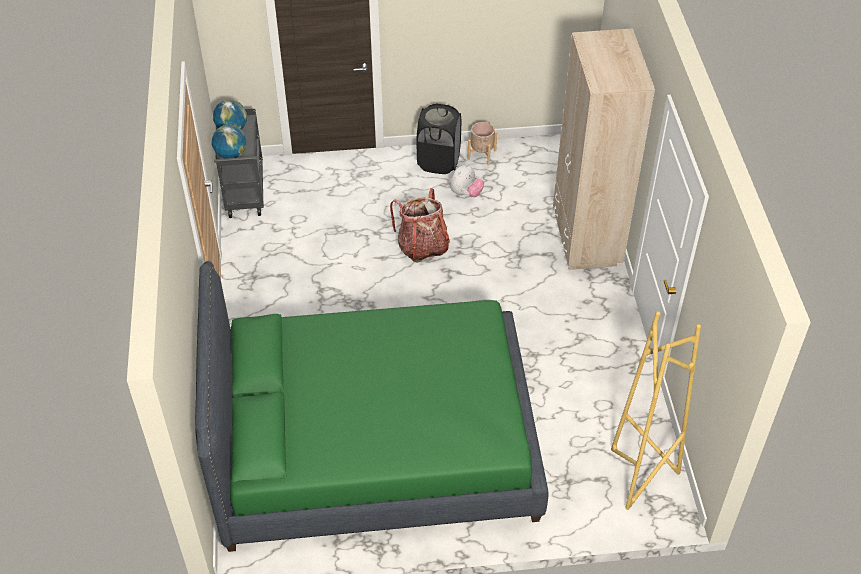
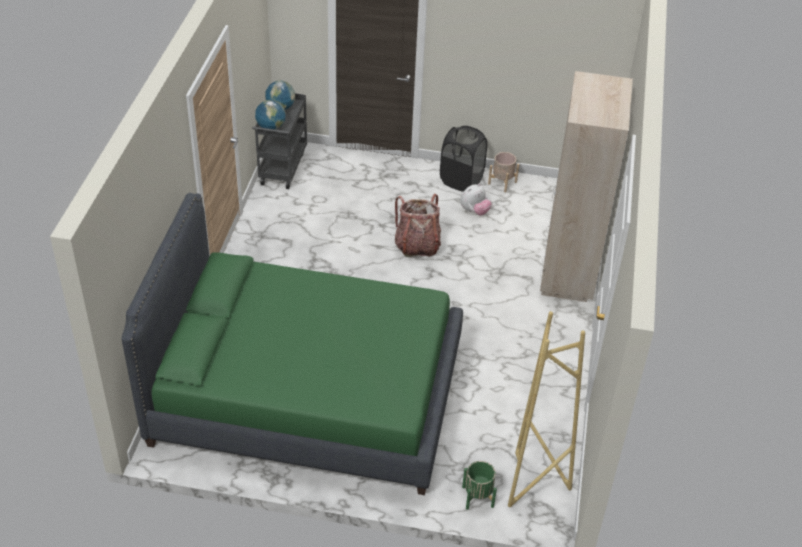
camera: 15 degrees right, 5 degrees down
none -> green planter [462,461,497,510]

